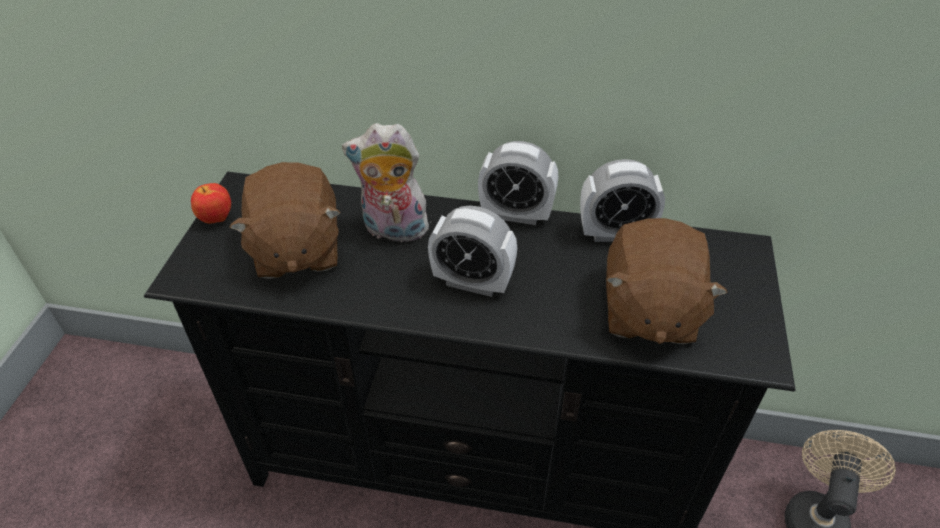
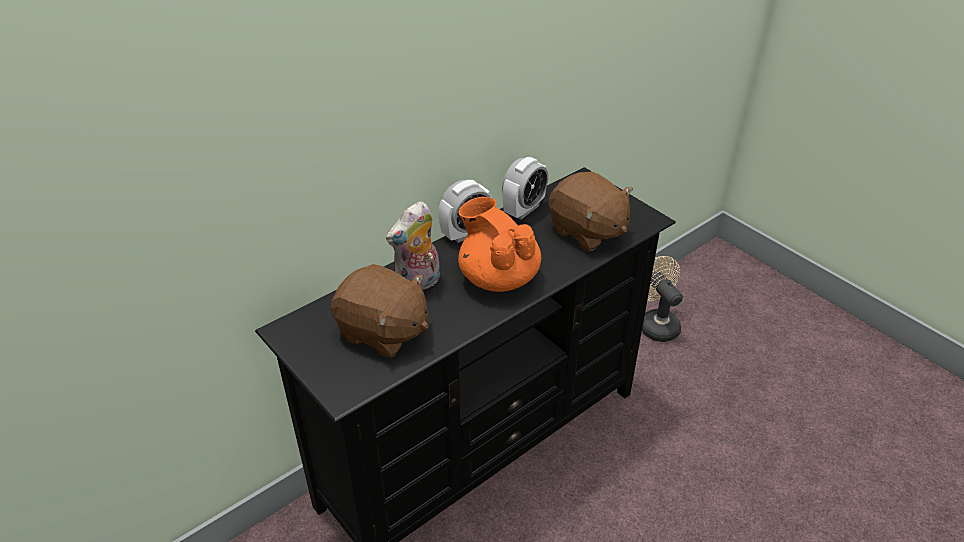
camera: 50 degrees left, 5 degrees down
apple [191,183,231,224] -> none
alarm clock [428,206,517,297] -> orange teapot [458,197,541,292]

